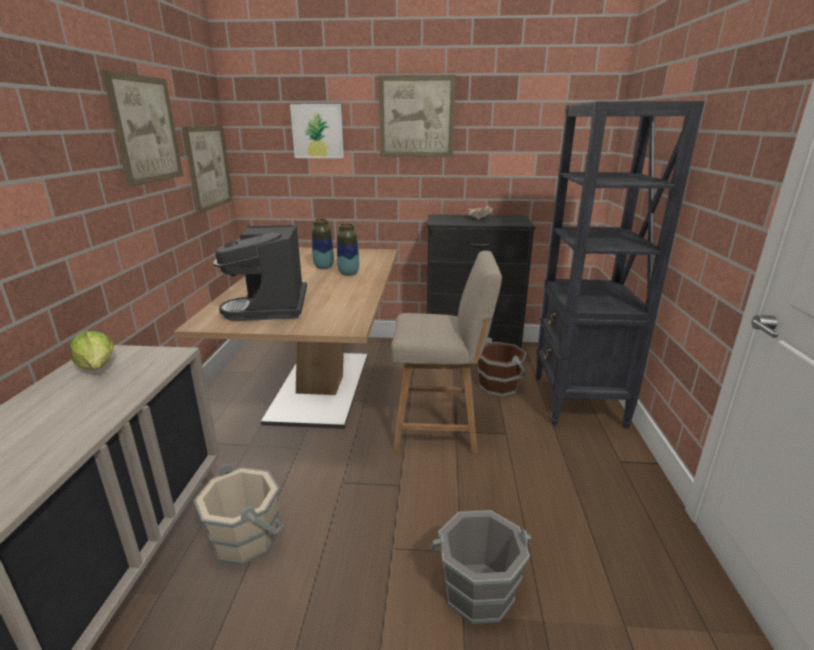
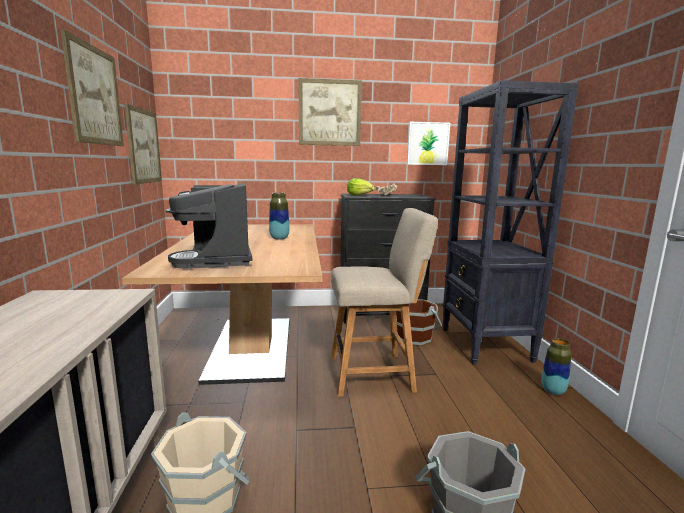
camera: 10 degrees left, 10 degrees down
lettuce [70,331,114,370] -> lettuce moved to [347,178,375,195]
picture [290,104,344,158] -> picture moved to [407,122,450,165]
vase [312,219,334,269] -> vase moved to [541,338,572,395]

